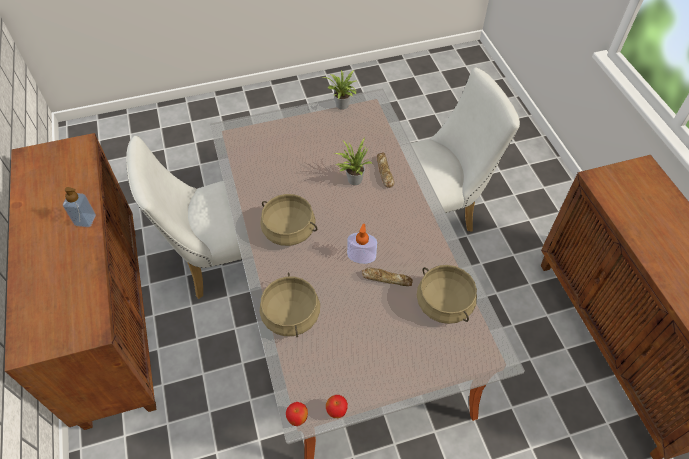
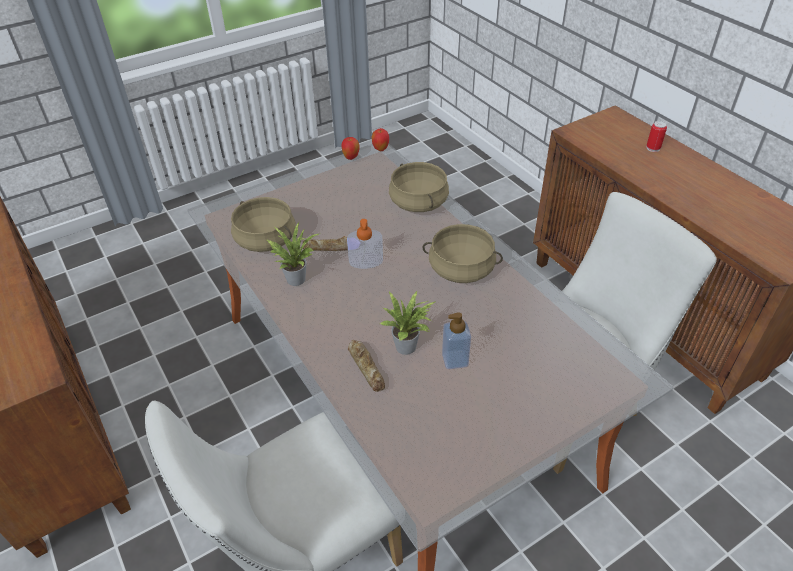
camera: 165 degrees right, 10 degrees down
soap dispenser [63,187,96,227] -> soap dispenser moved to [442,312,471,369]
potted plant [323,70,356,110] -> potted plant moved to [266,222,319,286]
none -> can [646,121,667,152]

